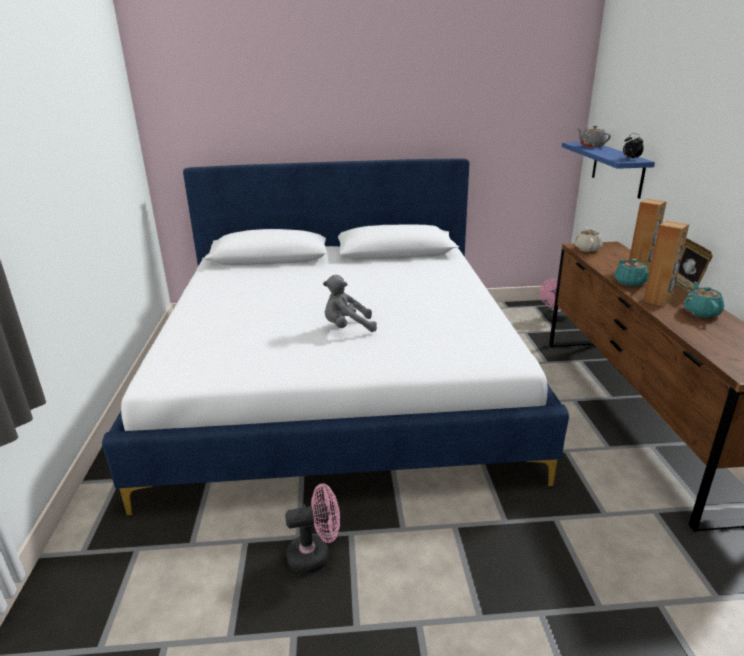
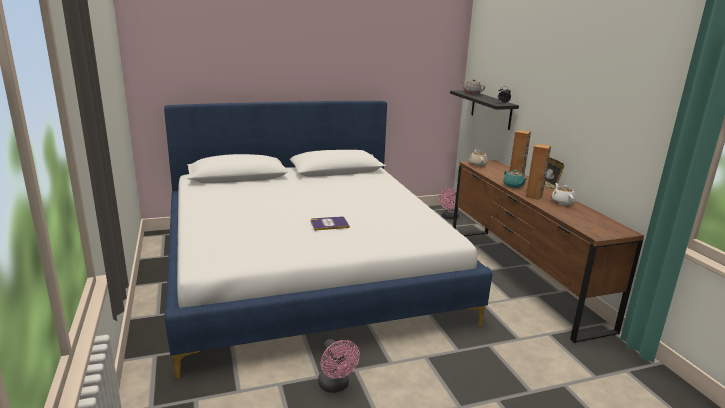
camera: 15 degrees left, 5 degrees down
pink fan [285,484,340,574] -> pink fan turned 90 degrees clockwise [318,339,360,393]
grey plush toy [323,275,377,332] -> book [311,216,350,231]
blue shelf [562,142,655,199] -> black shelf [450,90,519,130]
turquoise teapot [683,282,724,318] -> white teapot [551,183,576,205]

